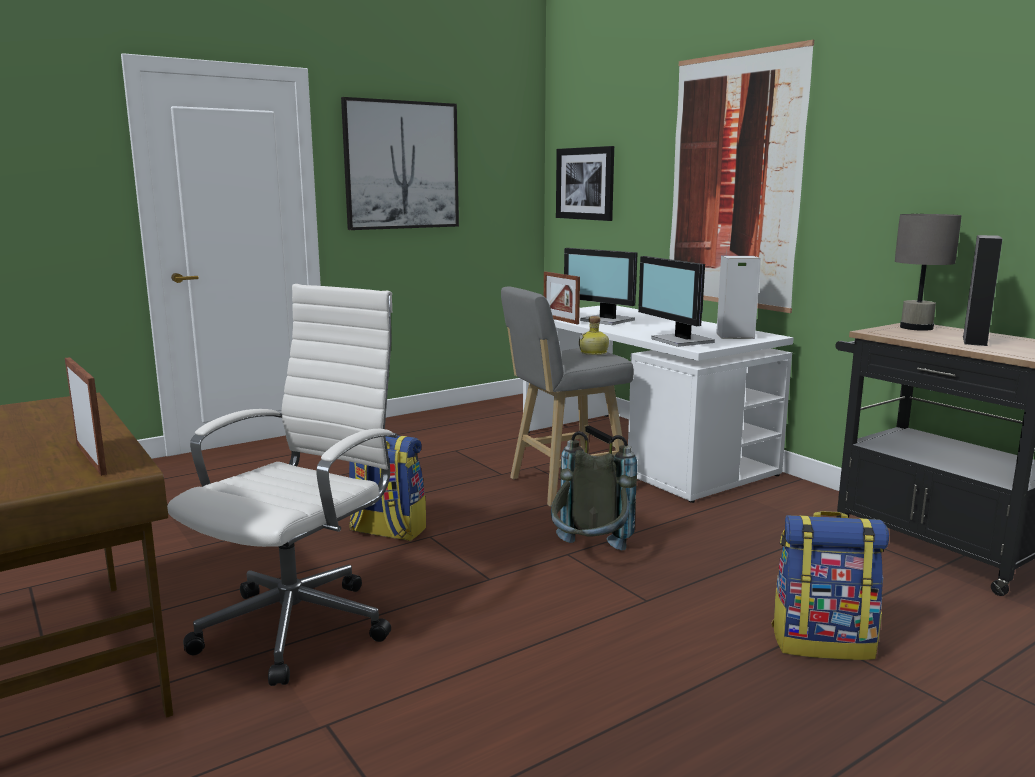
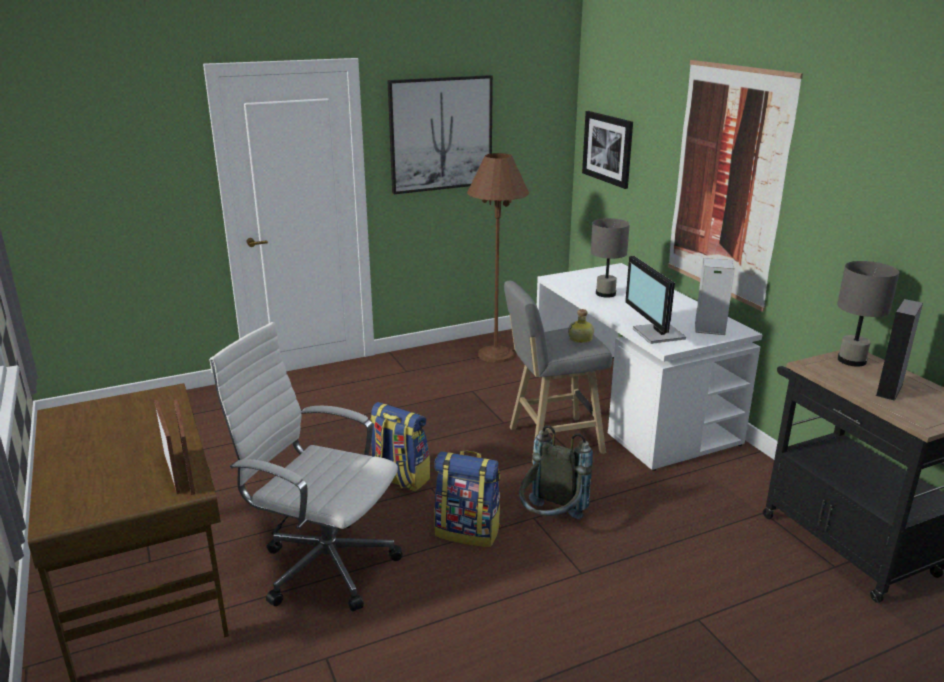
camera: 10 degrees right, 10 degrees up
white office chair [167,284,397,686] -> white office chair turned 105 degrees counterclockwise [209,322,403,612]
picture frame [544,272,580,324] -> picture frame moved to [174,399,195,495]
monitor [564,248,638,325] -> grey table lamp [591,218,630,298]
backpack [771,511,889,660] -> backpack moved to [434,451,501,547]
none -> brown floor lamp [467,153,529,363]

